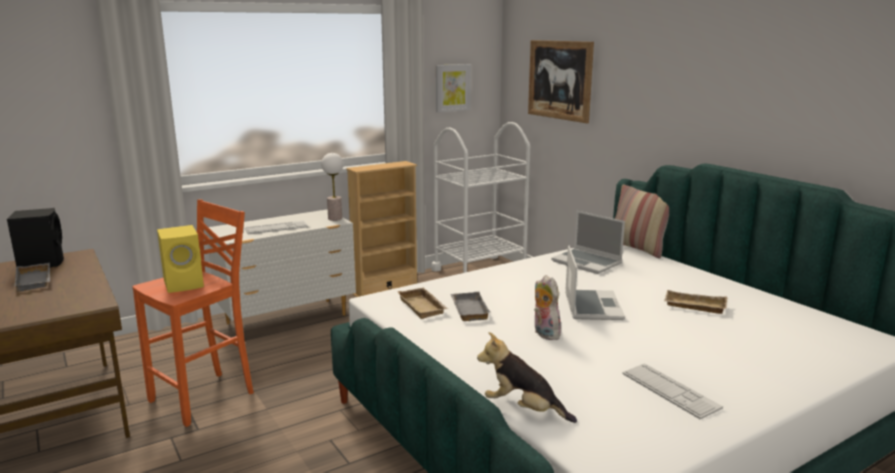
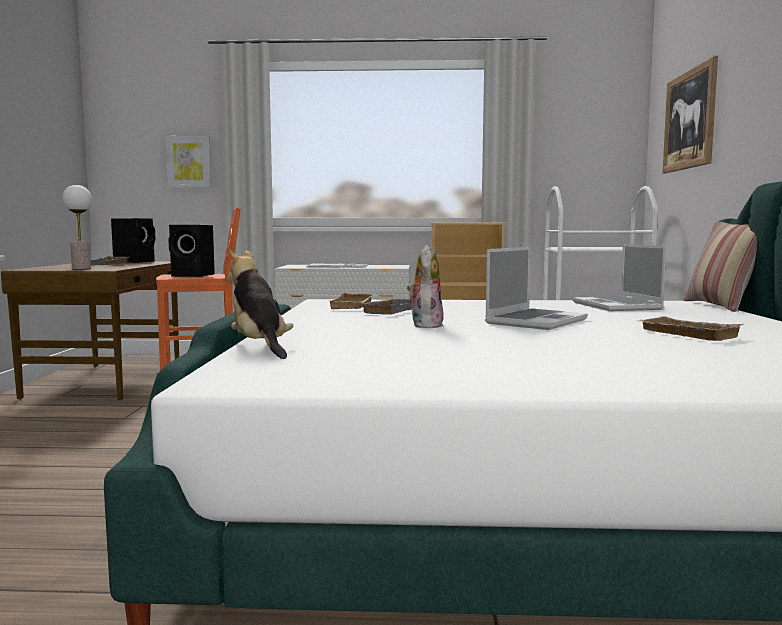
camera: 35 degrees right, 10 degrees down
yellow speaker [157,225,204,293] -> black speaker [168,225,215,277]
table lamp [321,153,343,221] -> table lamp moved to [63,185,92,269]
picture [436,64,471,113] -> picture moved to [165,136,212,188]
keyboard [622,363,723,419] -> none

